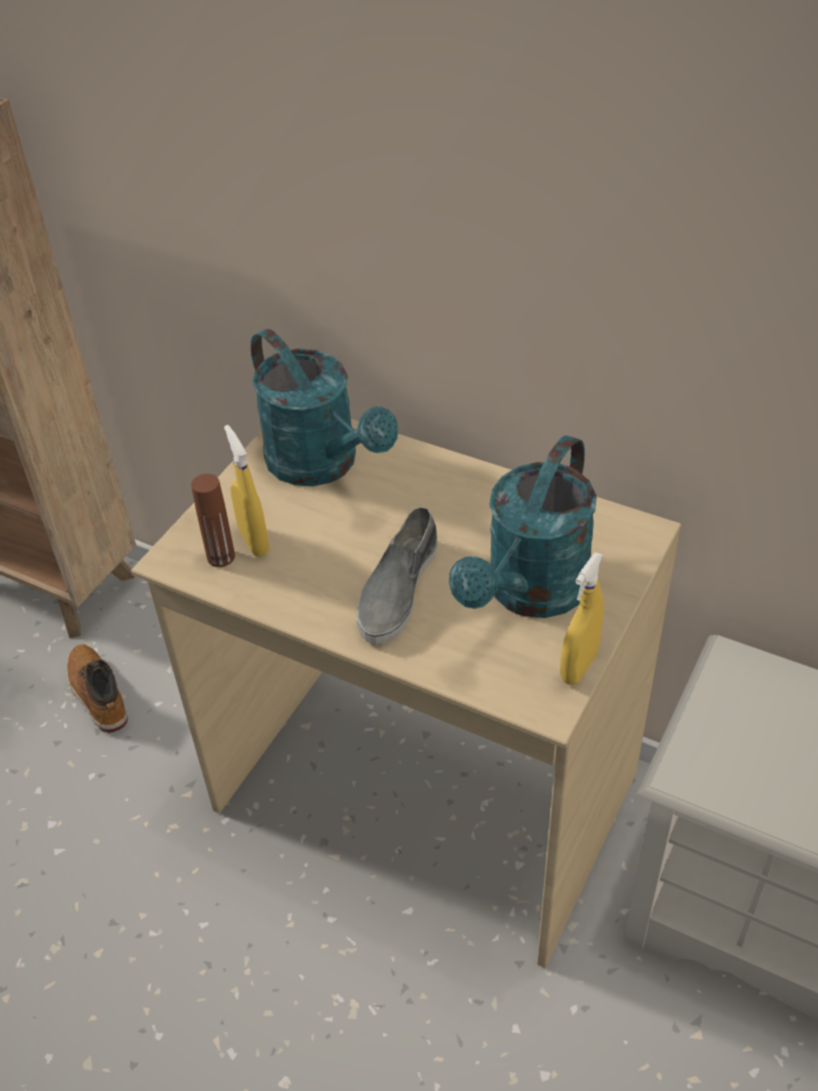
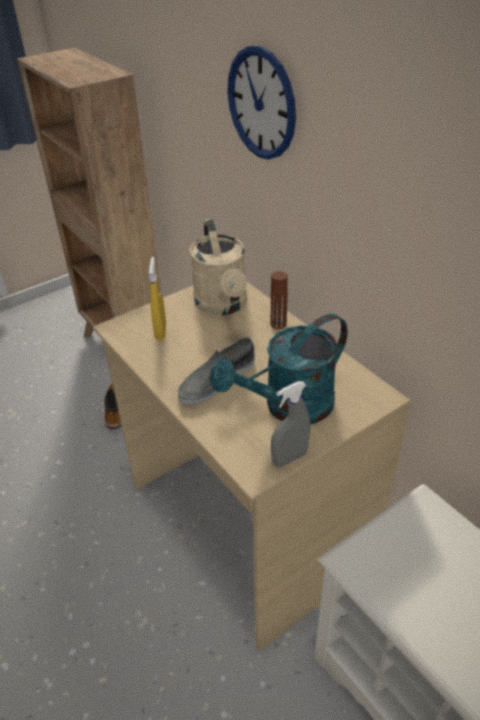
camera: 25 degrees right, 5 degrees down
brown bottle [191,474,235,567] -> brown bottle moved to [271,271,288,329]
turquoise watering can [251,329,398,486] -> beige watering can [189,219,247,315]
yellow spray bottle [560,552,604,685] -> grey spray bottle [271,381,310,467]
none -> wall clock [227,46,296,160]

